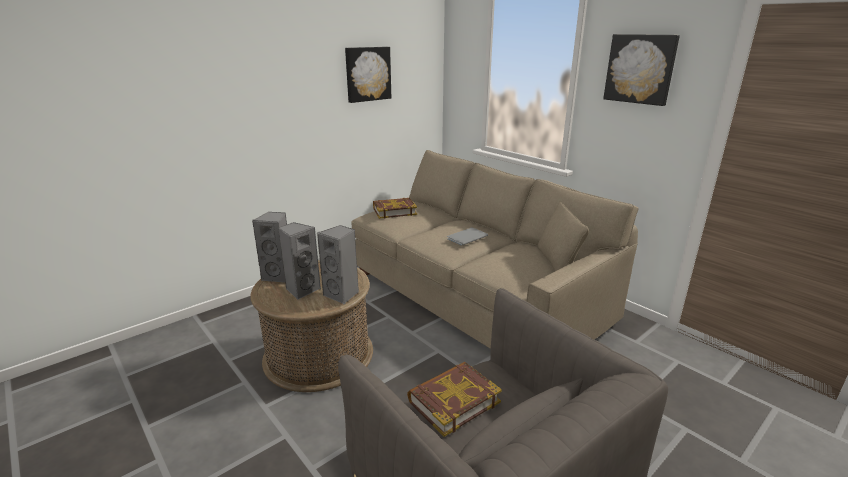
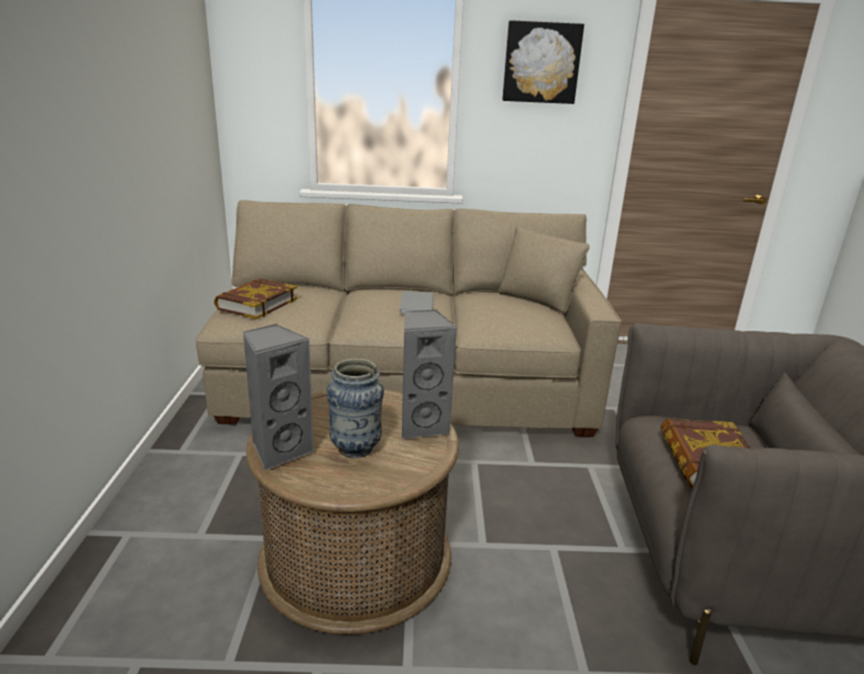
camera: 50 degrees left, 0 degrees up
grey speaker [278,222,321,300] -> vase [327,359,384,458]
picture [345,47,391,103] -> none

